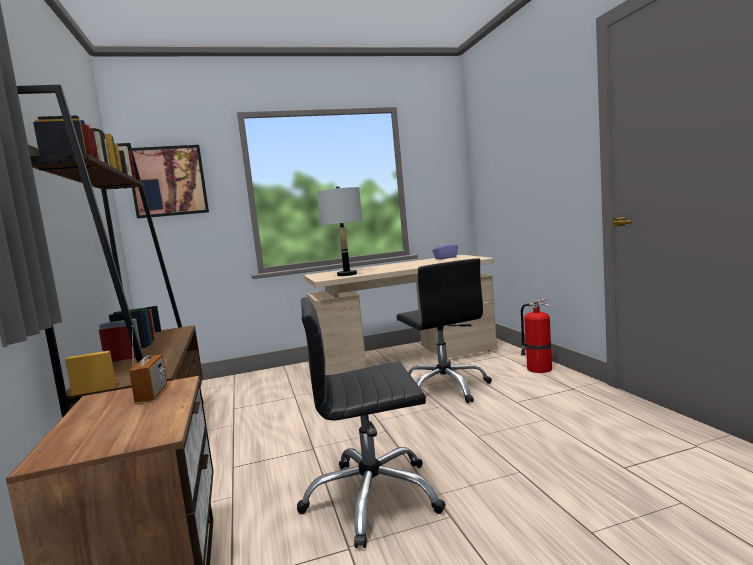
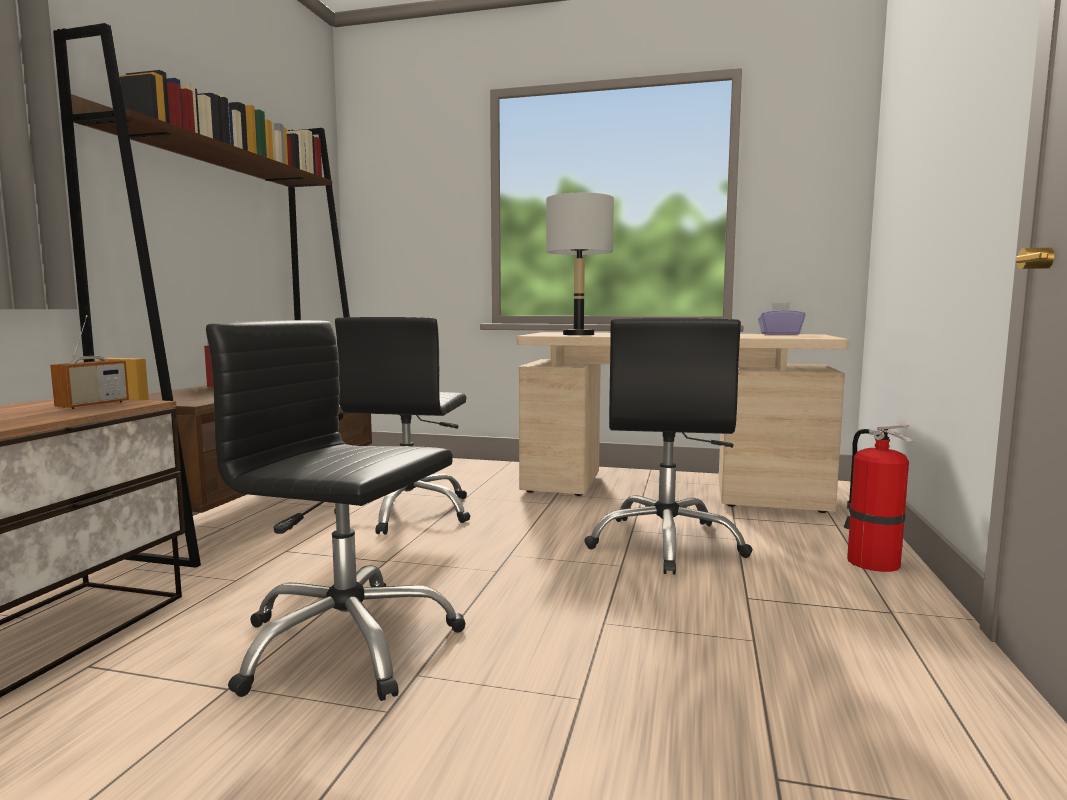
camera: 30 degrees right, 0 degrees up
picture [132,145,209,218] -> none
none -> black office chair [334,317,470,535]

